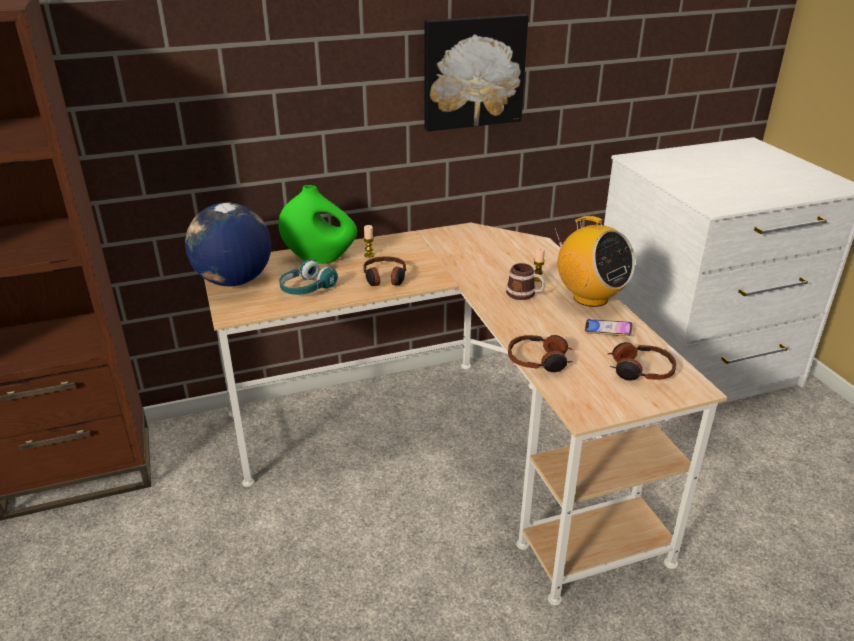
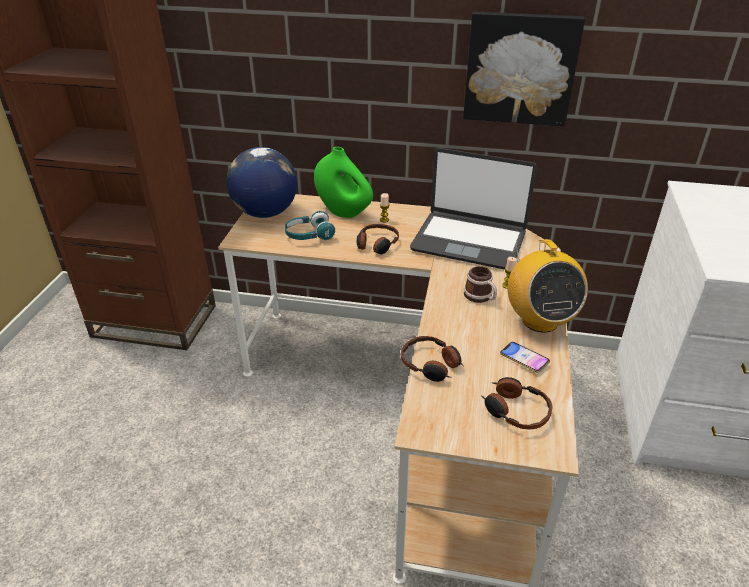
camera: 30 degrees right, 5 degrees up
none -> laptop [410,148,537,270]

